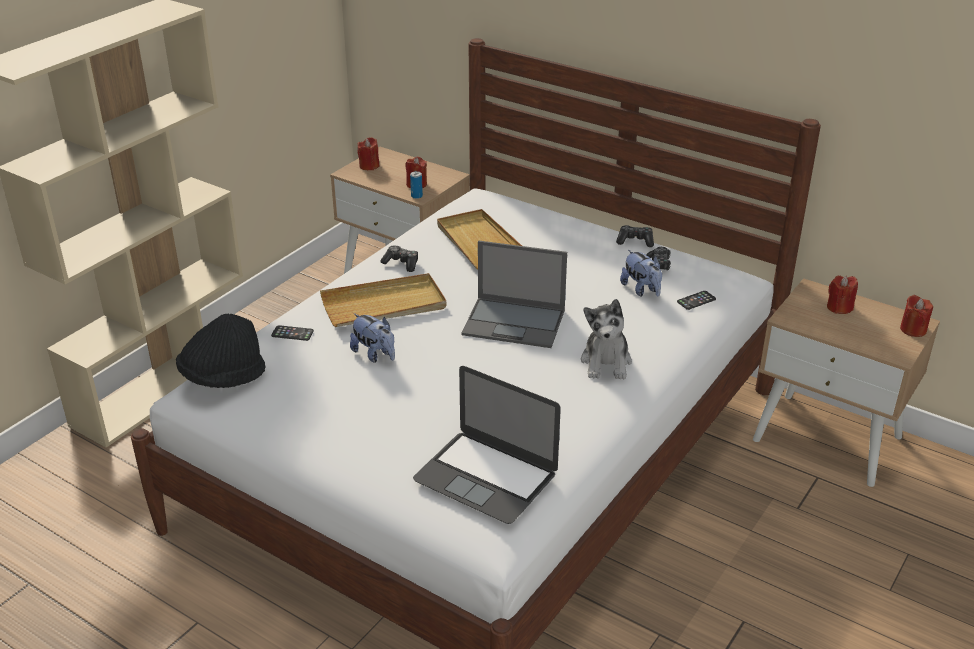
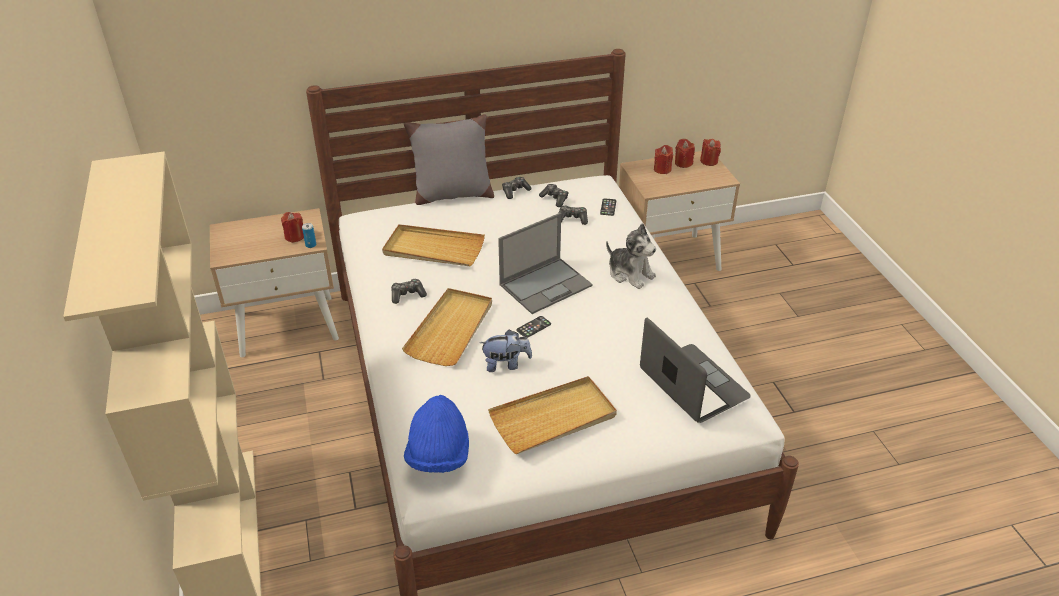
camera: 50 degrees left, 5 degrees up
black hat [176,313,265,388] -> blue hat [404,395,469,473]
phone [271,325,314,341] -> phone moved to [516,316,551,338]
red candle [357,137,380,170] -> red candle moved to [675,139,695,168]
laptop [413,366,561,524] -> laptop turned 105 degrees counterclockwise [640,318,751,423]
plush toy [620,250,662,297] -> game controller [559,205,588,225]
none -> grey pillow [403,114,494,205]
none -> beige tray [488,376,617,454]

